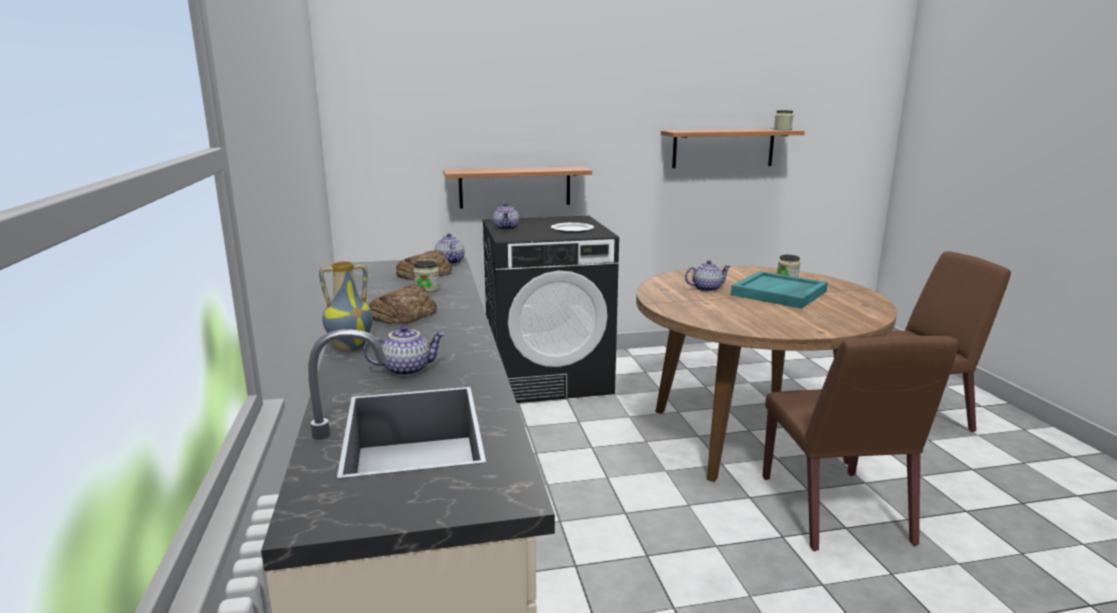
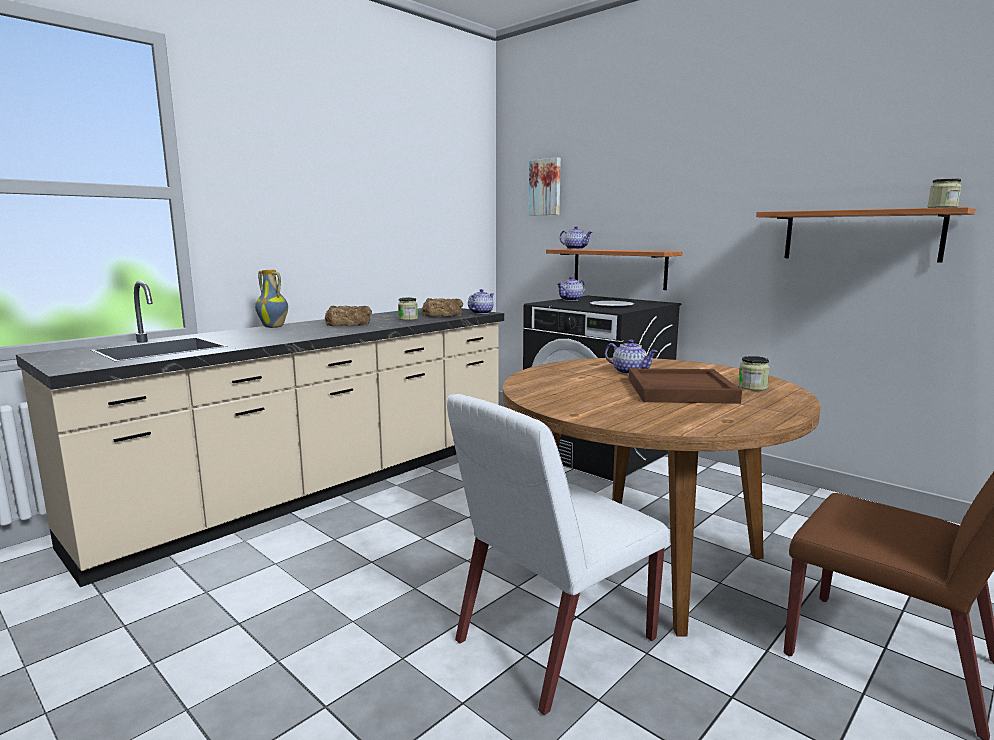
camera: 55 degrees right, 5 degrees down
teapot [364,325,445,376] -> teapot moved to [560,226,592,249]
turquoise tray [731,271,828,309] -> brown tray [629,368,742,404]
brown chair [762,335,959,551] -> white chair [447,394,669,715]
none -> picture [529,157,561,216]

